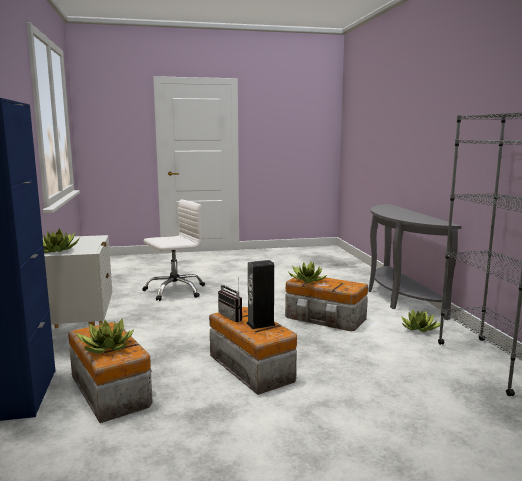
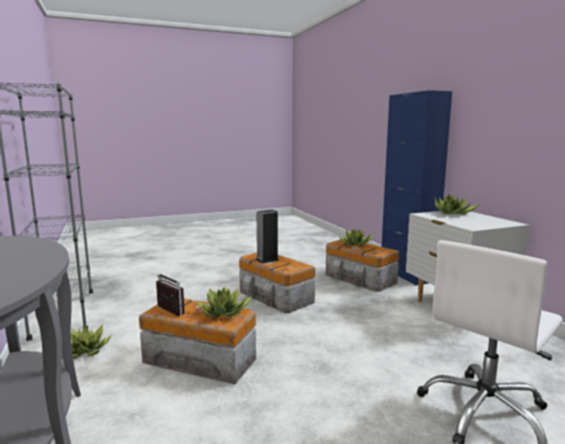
camera: 170 degrees right, 0 degrees up
radio [218,278,242,322] -> radio moved to [156,274,185,316]

